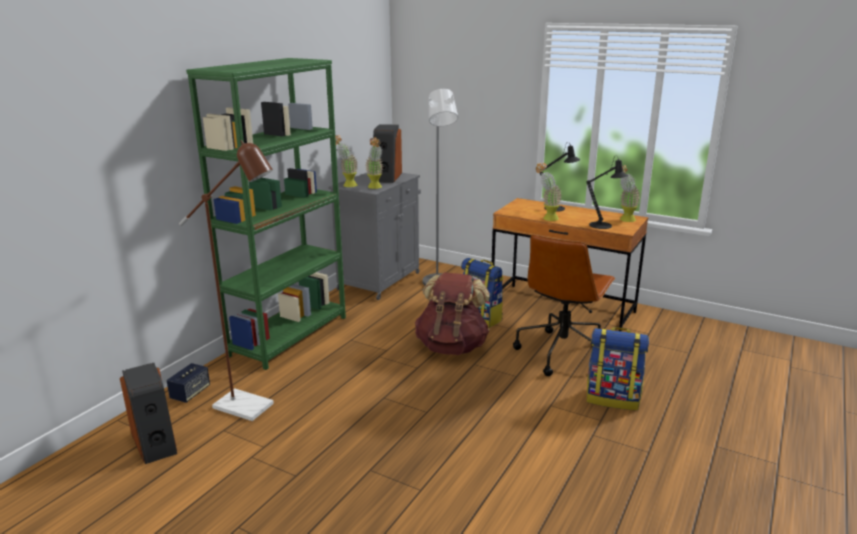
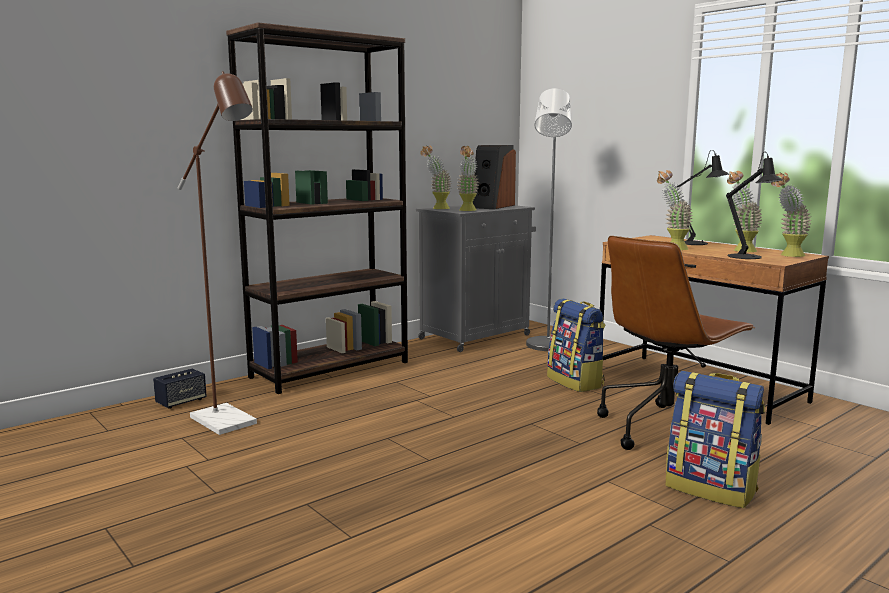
camera: 20 degrees right, 10 degrees down
speaker [120,363,177,464] -> none
green bookcase [186,58,346,370] -> brown bookcase [226,22,408,394]
brown backpack [415,272,490,355] -> none
none -> potted plant [727,171,762,252]

